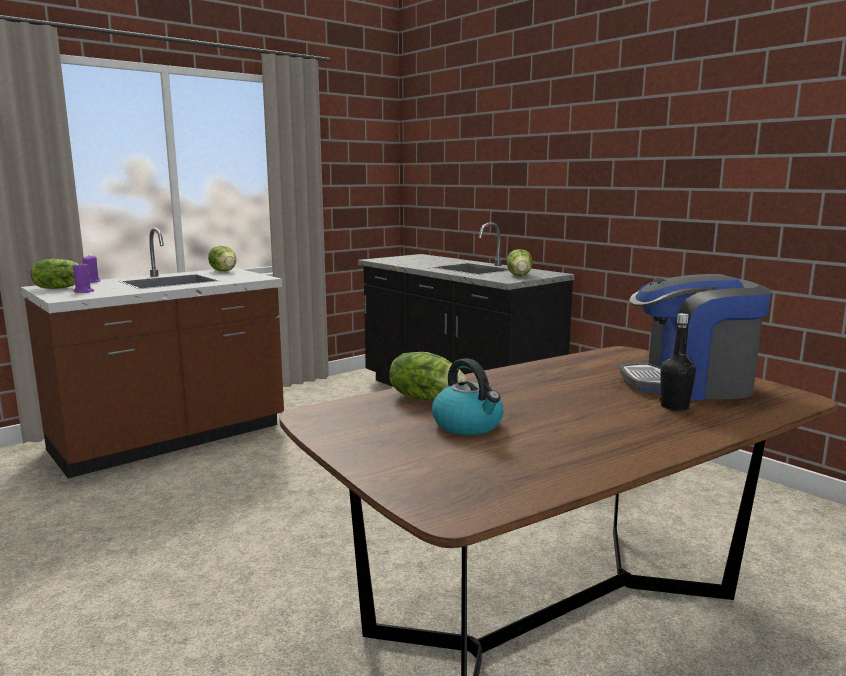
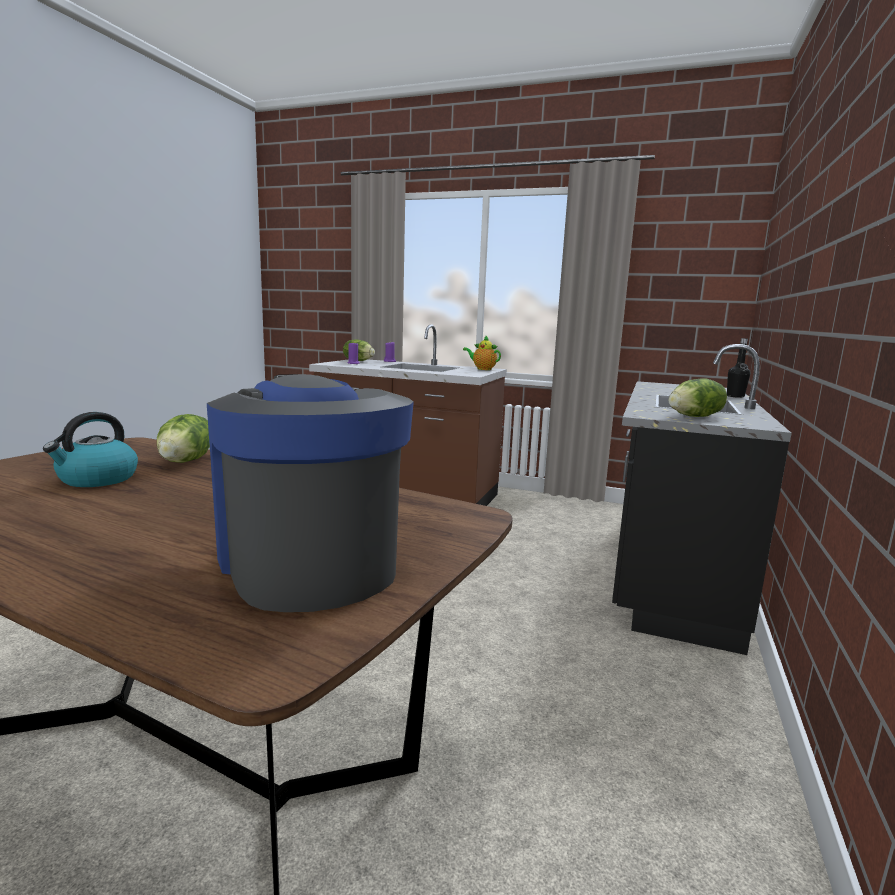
camera: 60 degrees right, 0 degrees up
lettuce [208,246,236,271] -> teapot [463,336,501,370]
black bottle [660,313,696,411] -> black bottle moved to [727,338,750,398]

